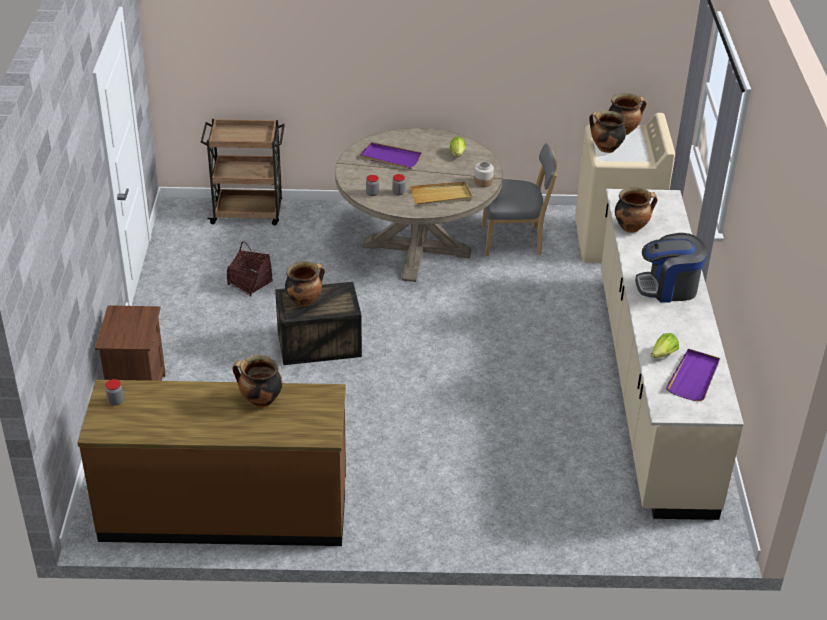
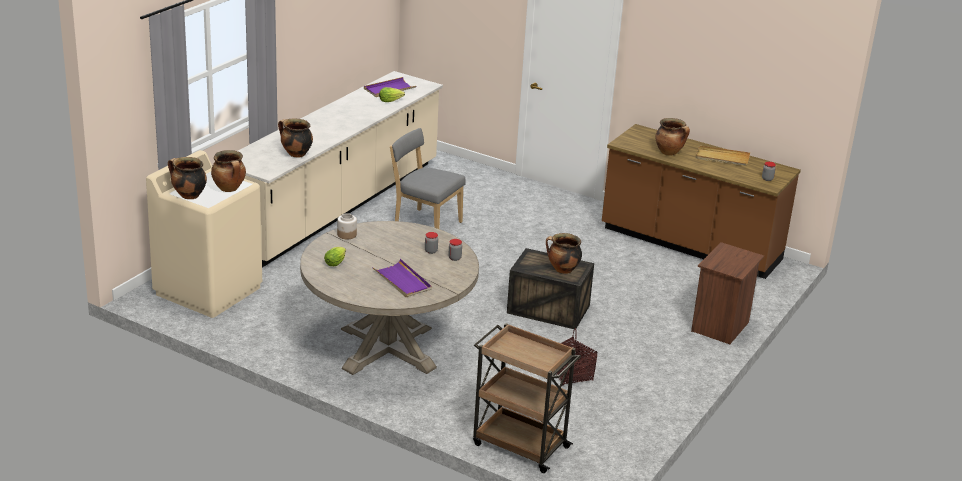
camera: 150 degrees left, 10 degrees down
beige tray [410,182,472,205] -> beige tray moved to [696,146,750,166]
grey chair [482,143,558,256] -> grey chair moved to [390,128,466,229]
coffee machine [635,233,707,303] -> none

